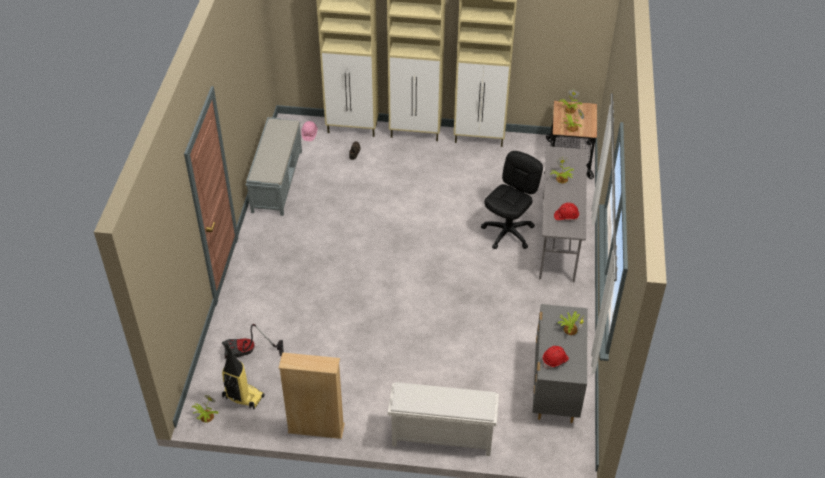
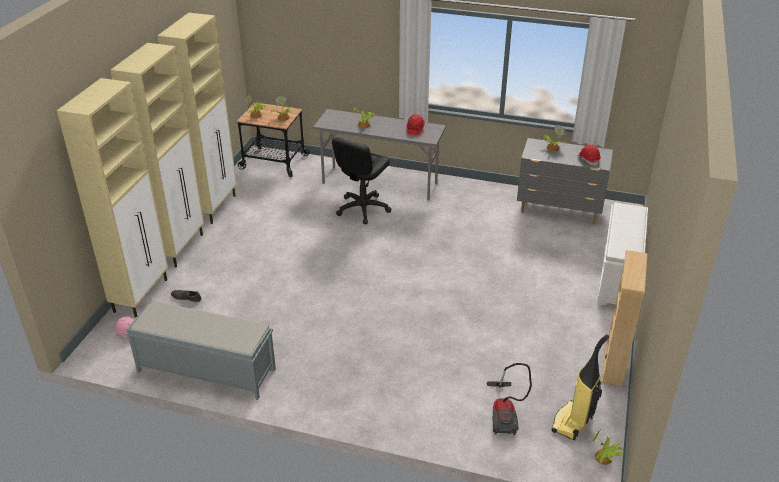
camera: 80 degrees left, 10 degrees down
black office chair [481,151,543,249] -> black office chair turned 105 degrees counterclockwise [332,137,391,224]

